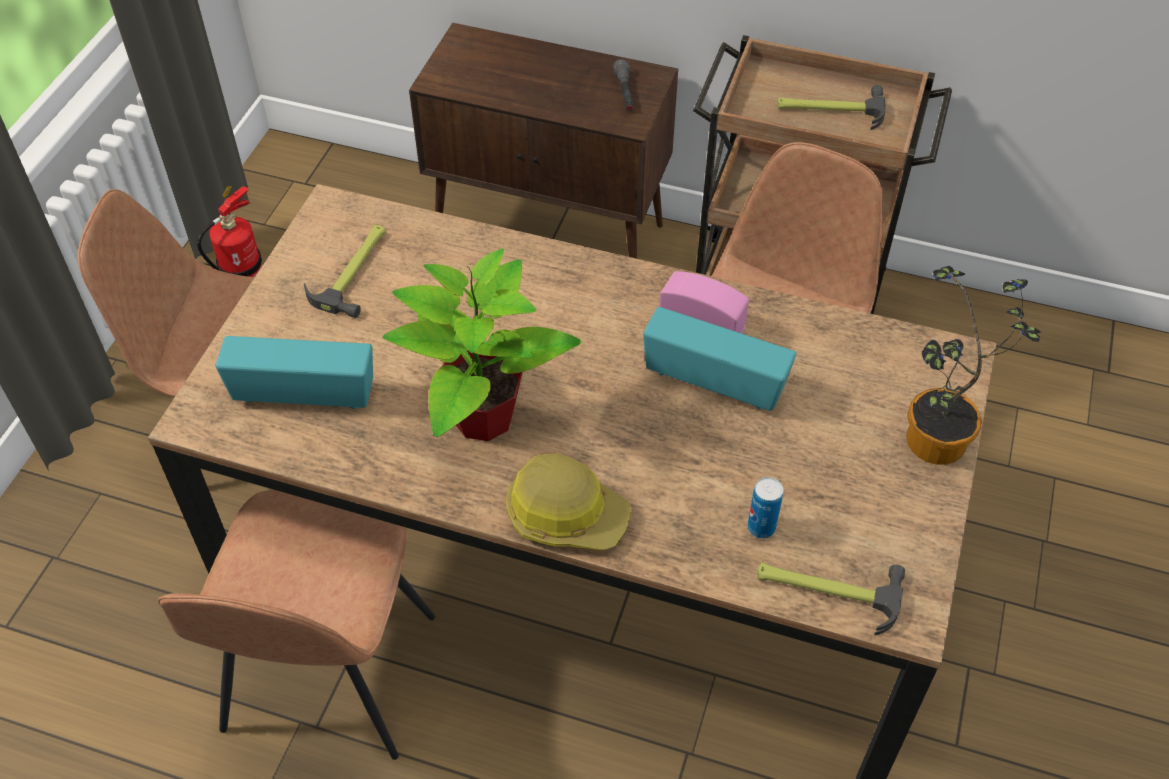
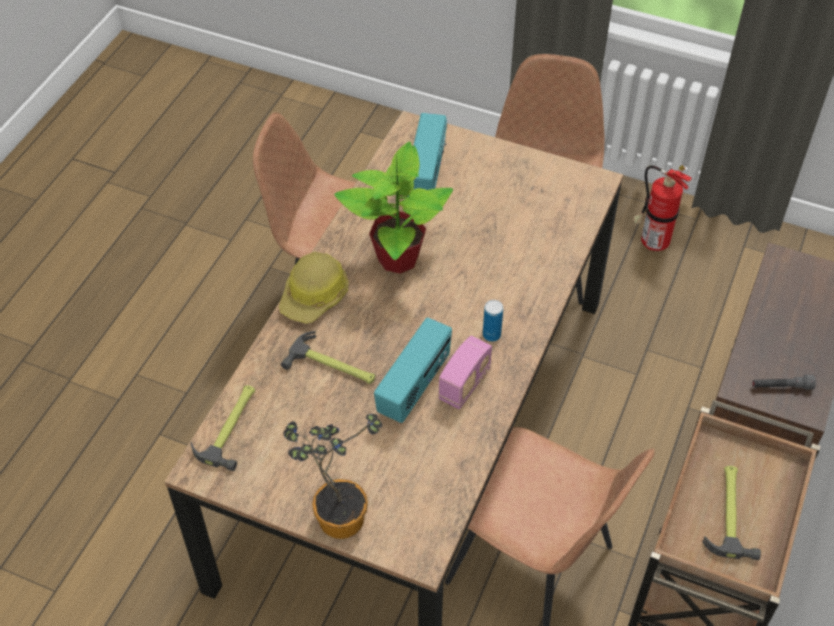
camera: 95 degrees right, 0 degrees up
hammer [304,225,386,318] -> hammer moved to [281,331,375,384]
can [747,477,783,538] -> can moved to [483,300,503,342]

